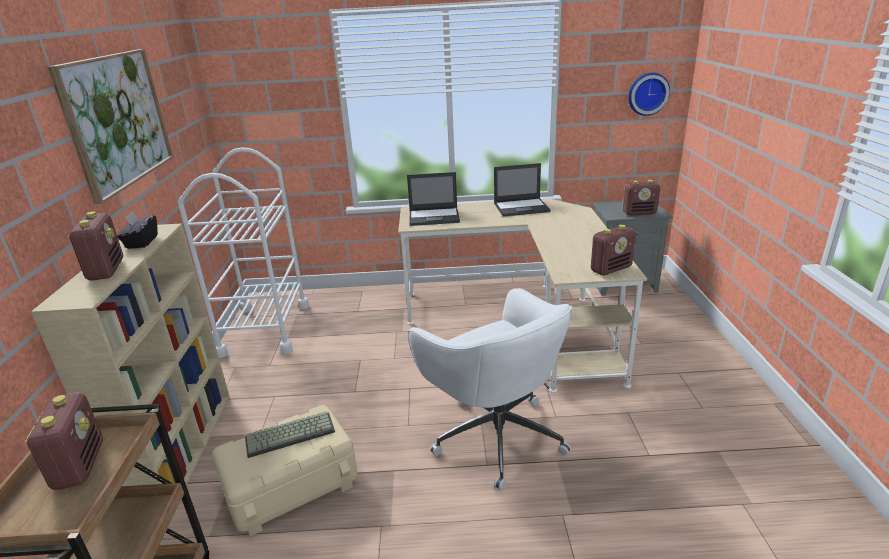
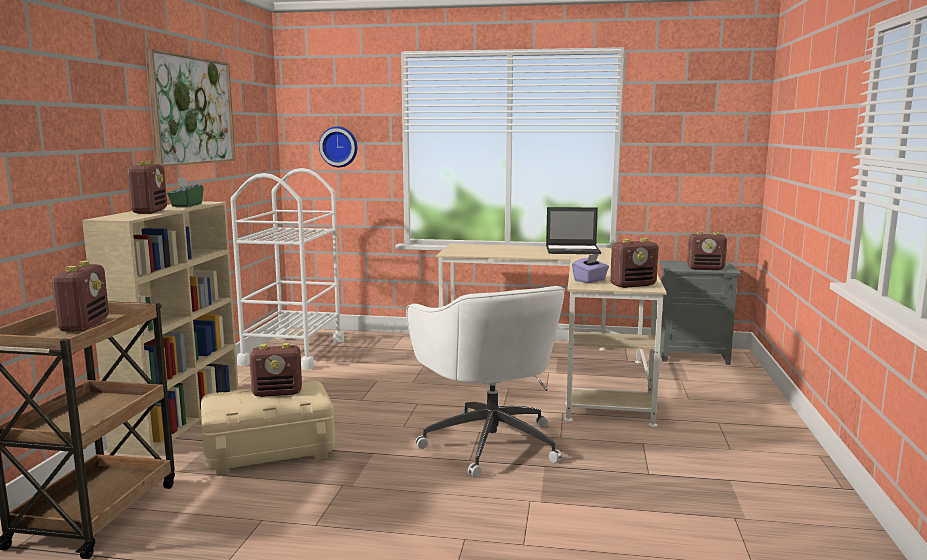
camera: 10 degrees right, 15 degrees down
black tissue box [117,211,158,249] -> green tissue box [167,178,204,207]
keyboard [245,412,335,458] -> radio [249,343,302,397]
laptop [407,172,460,226] -> none
wall clock [628,73,670,116] -> wall clock moved to [319,126,357,167]
none -> purple tissue box [572,254,609,283]

